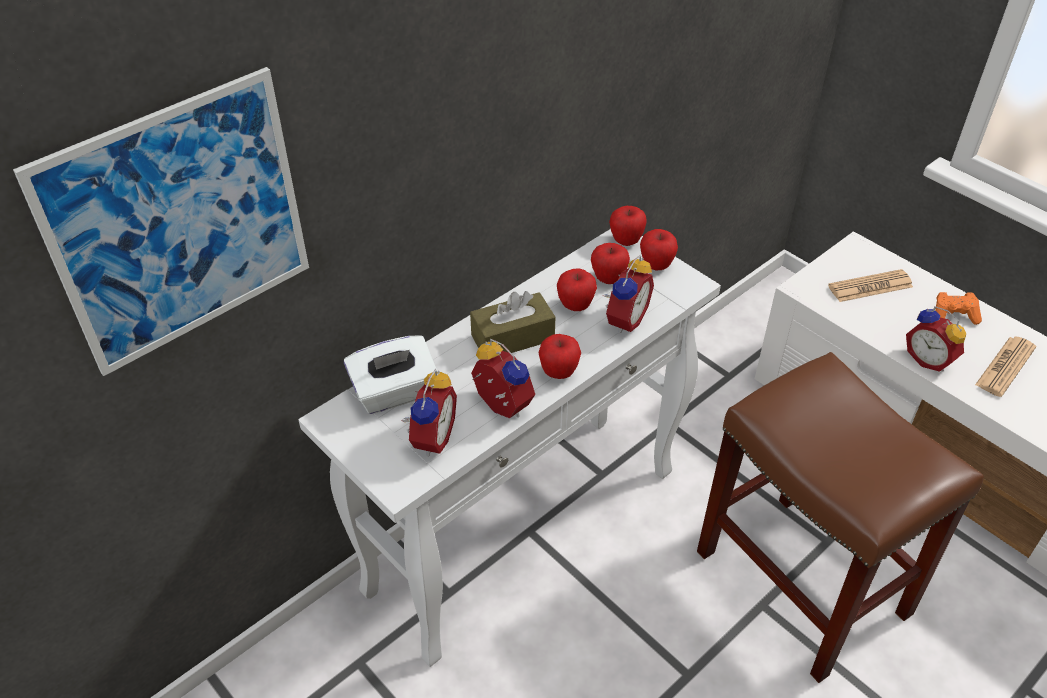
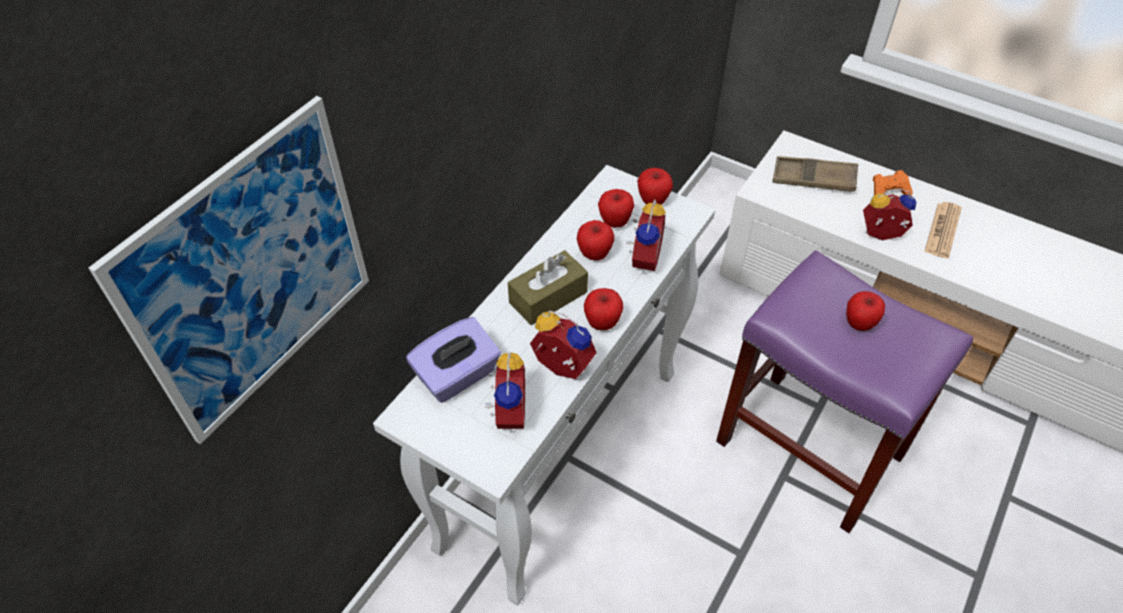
camera: 15 degrees left, 5 degrees up
white tissue box [344,335,438,414] -> purple tissue box [406,317,501,403]
apple [609,206,647,246] -> apple moved to [846,291,885,331]
brown stool [697,352,984,683] -> purple stool [716,250,974,533]
newspaper [828,269,913,302] -> brown tray [773,156,858,191]
alarm clock [906,306,966,372] -> alarm clock turned 150 degrees clockwise [863,189,917,240]

